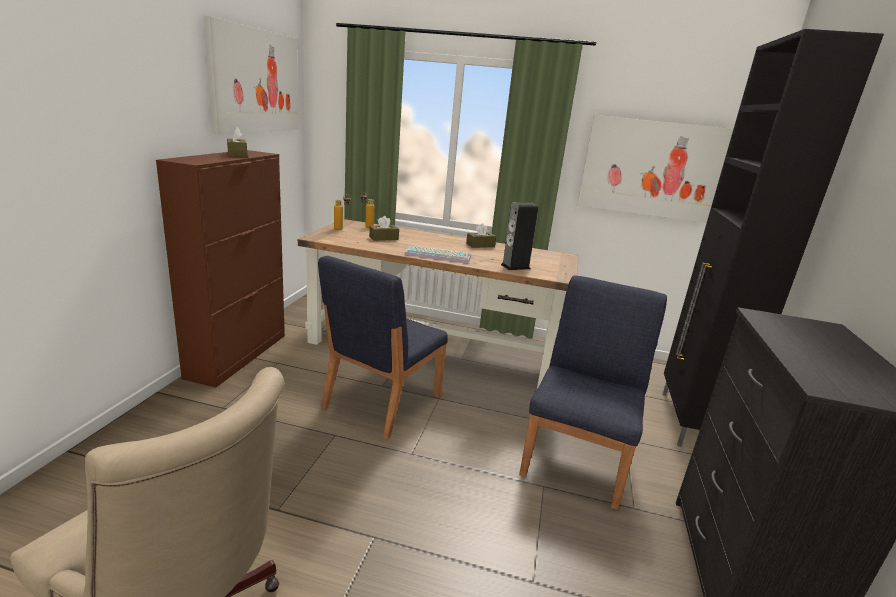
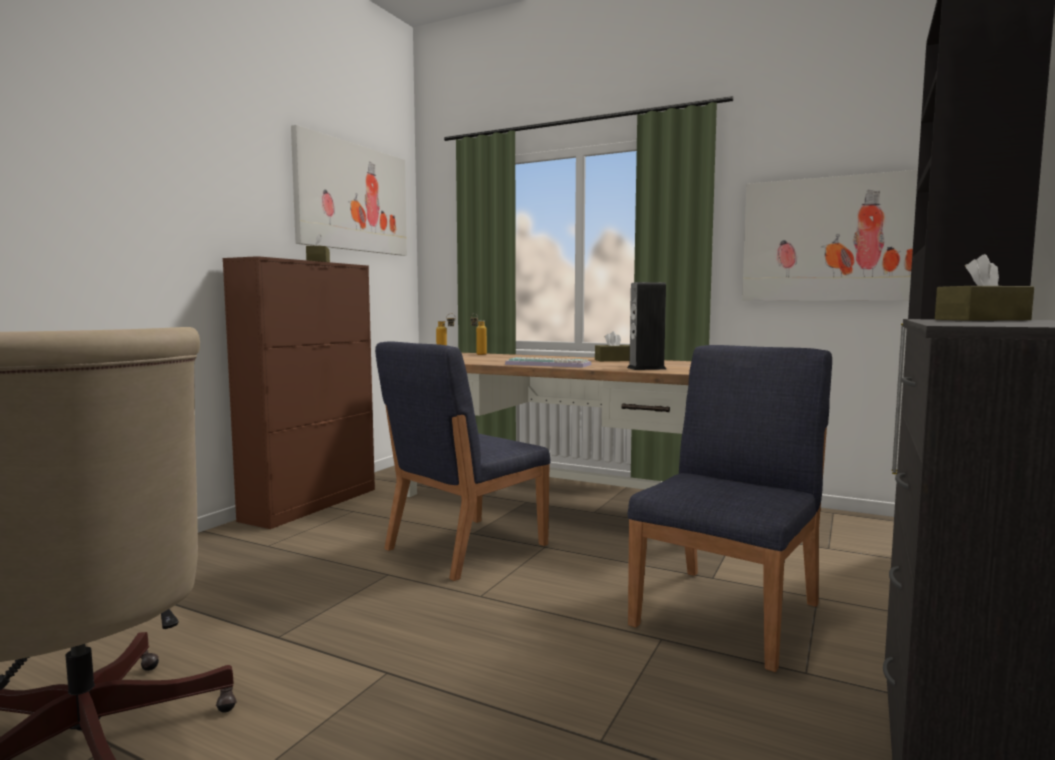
camera: 15 degrees right, 15 degrees down
brown tissue box [369,216,399,241] -> brown tissue box moved to [935,254,1034,321]

